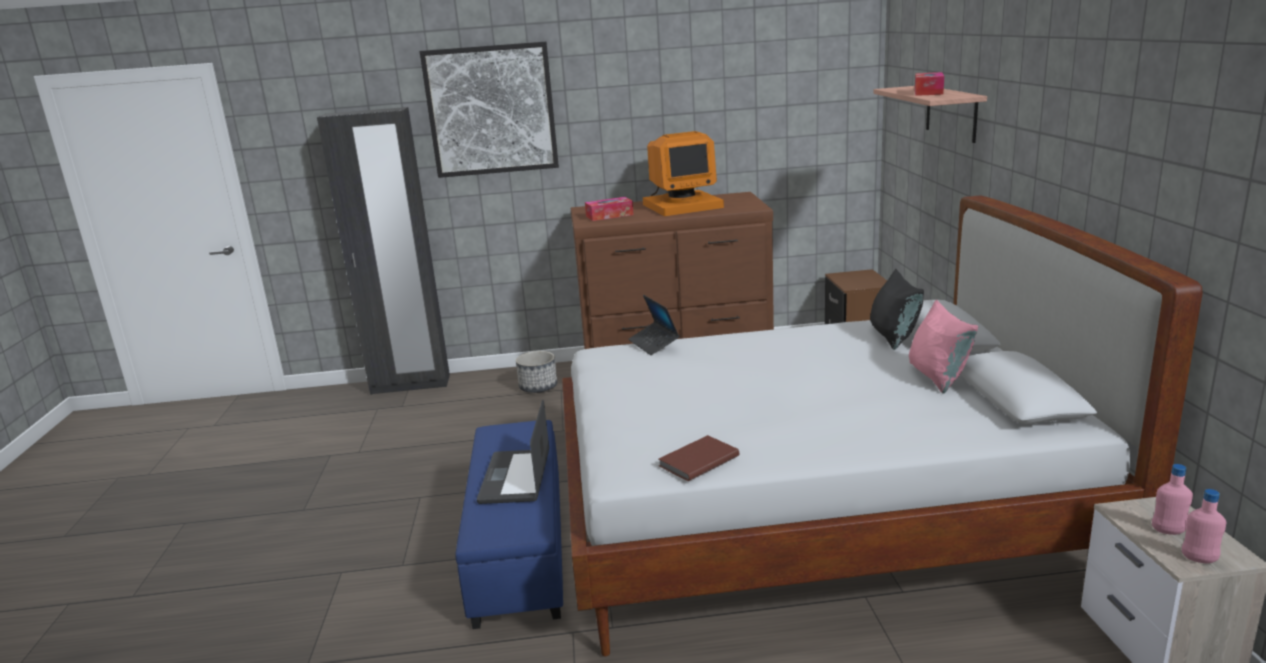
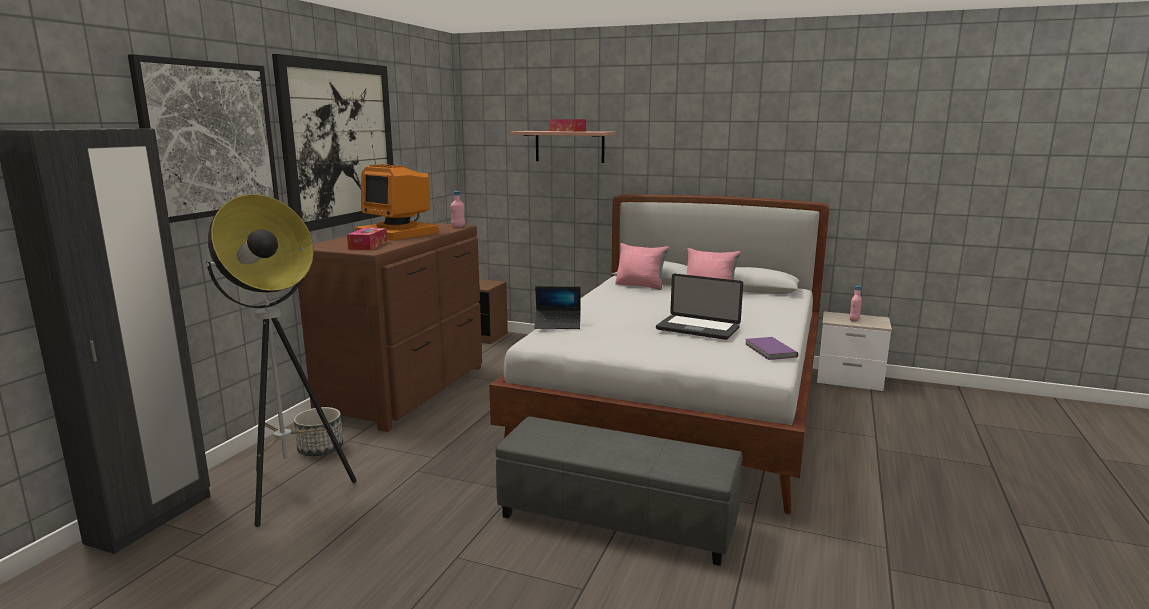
camera: 65 degrees left, 5 degrees down
blue ottoman [455,420,563,629] -> grey ottoman [496,416,743,566]
laptop [477,400,549,504] -> laptop moved to [656,274,743,340]
monitor [643,131,724,216] -> monitor turned 120 degrees clockwise [355,164,438,240]
brown book [659,435,739,481] -> purple book [745,337,798,360]
black pillow [870,269,924,350] -> pink pillow [615,243,669,290]
pink bottle [1182,489,1226,563] -> pink bottle moved to [450,191,465,227]
none -> floor lamp [206,194,357,527]
none -> picture [272,54,393,232]

